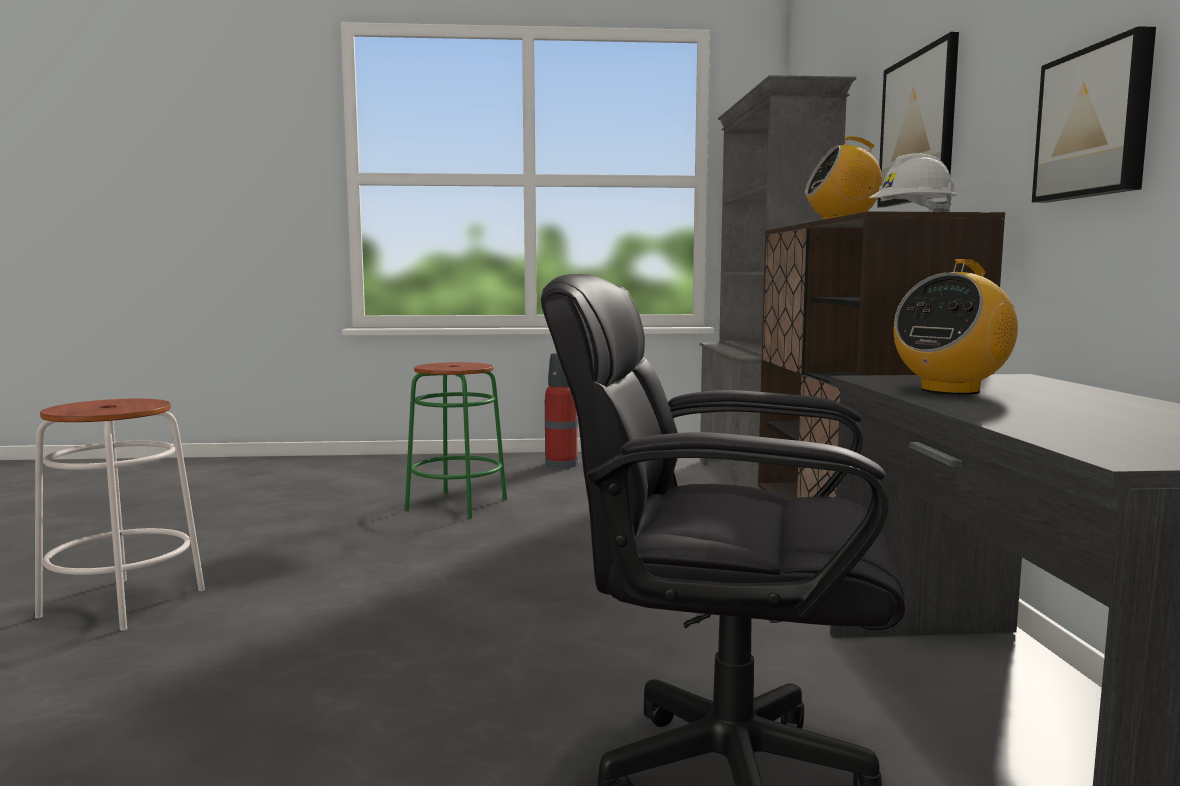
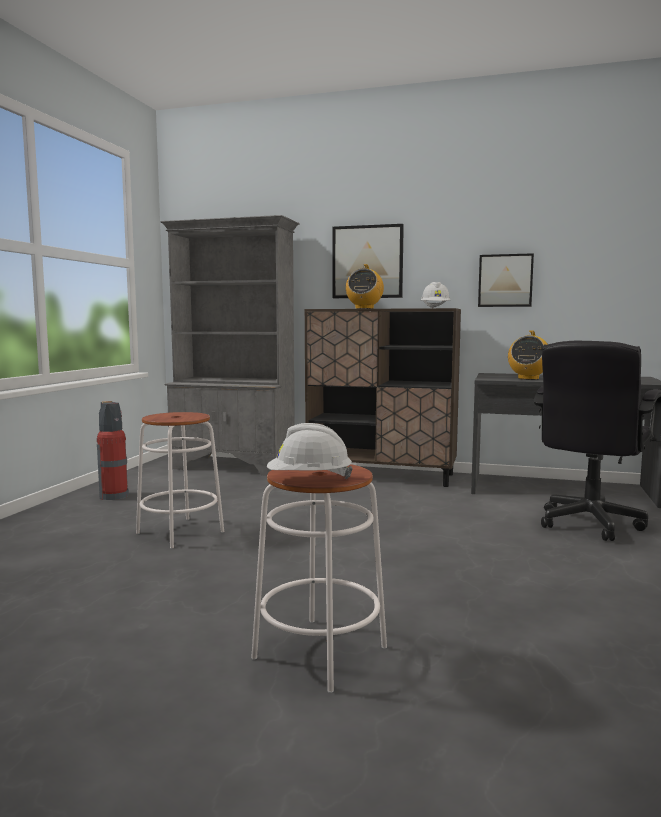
camera: 70 degrees left, 0 degrees up
green stool [405,362,507,519] -> white stool [136,412,224,548]
radio [893,259,1018,395] -> radio turned 45 degrees clockwise [508,331,548,380]
none -> white hard hat [267,423,353,479]

